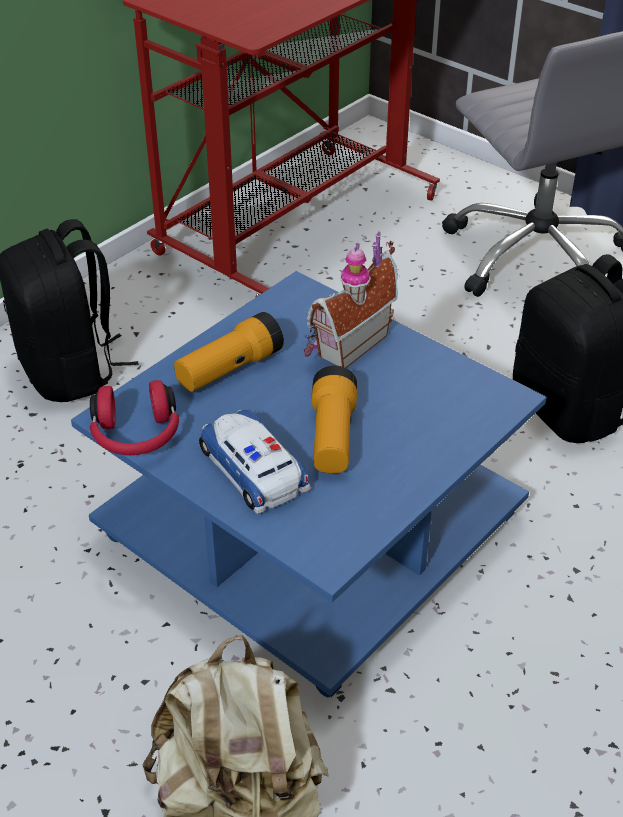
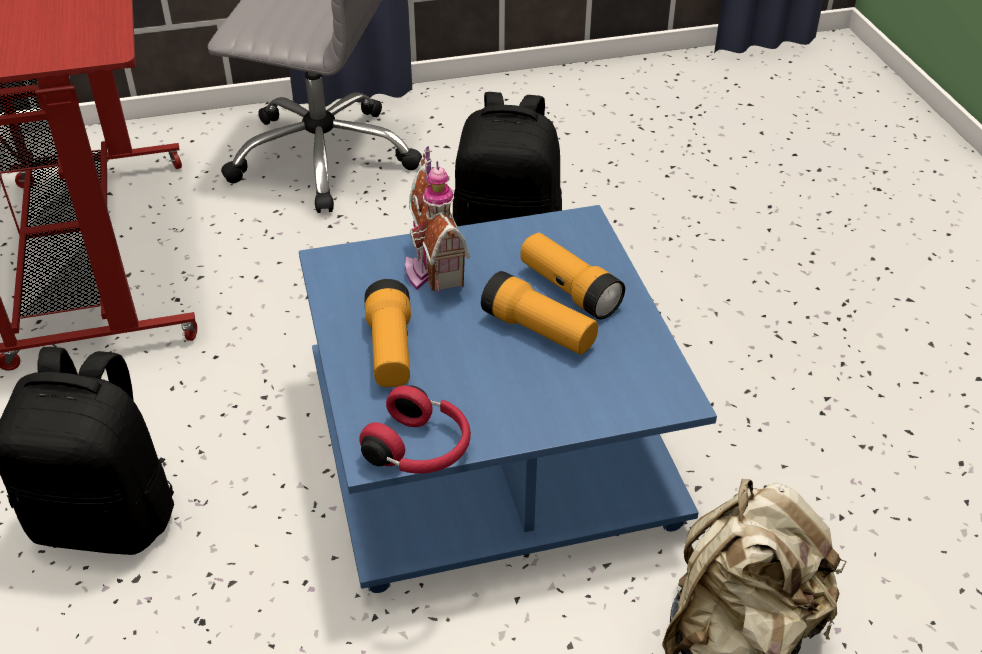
camera: 55 degrees left, 0 degrees up
toy car [199,410,311,514] -> none
none -> flashlight [520,233,625,320]

